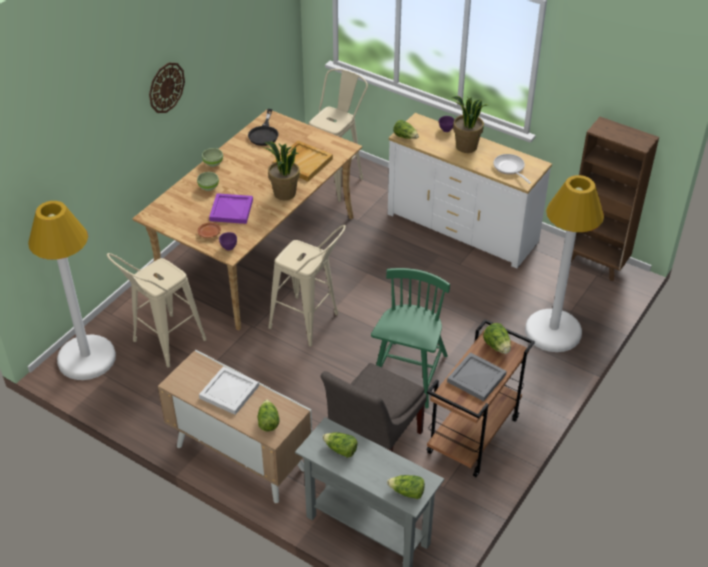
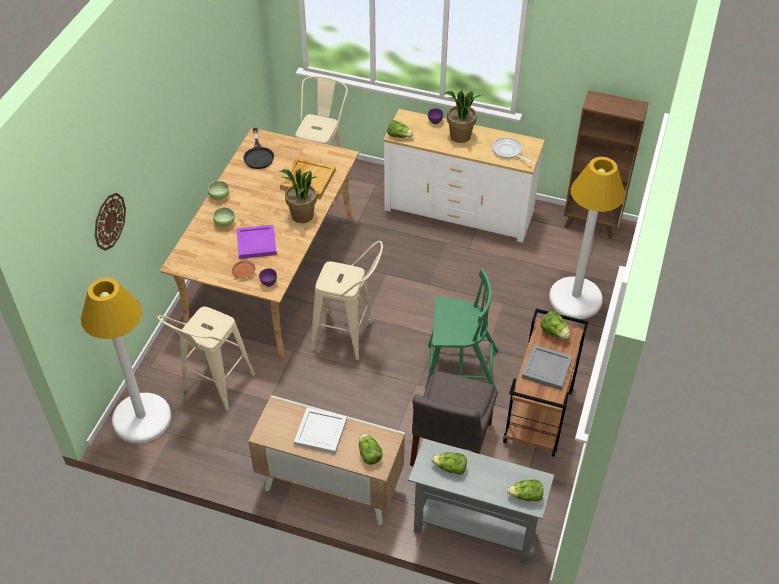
camera: 15 degrees left, 5 degrees up
wall clock [149,63,185,113] -> wall clock moved to [95,193,126,251]
green chair [371,268,450,408] -> green chair turned 90 degrees clockwise [425,268,499,395]

